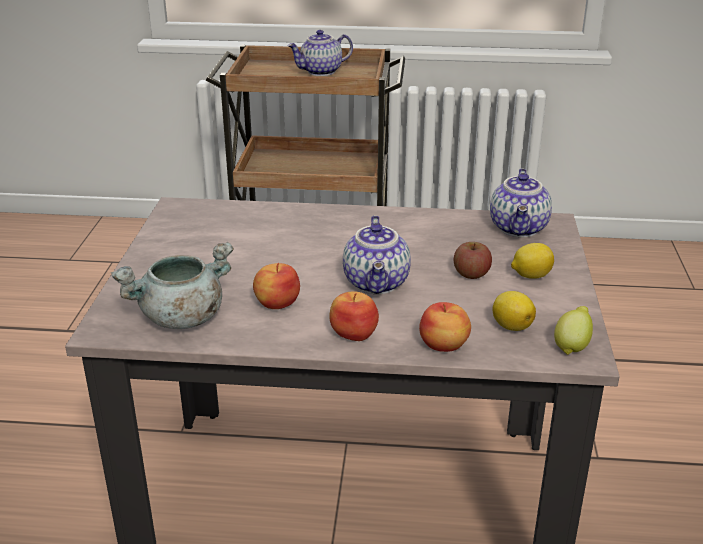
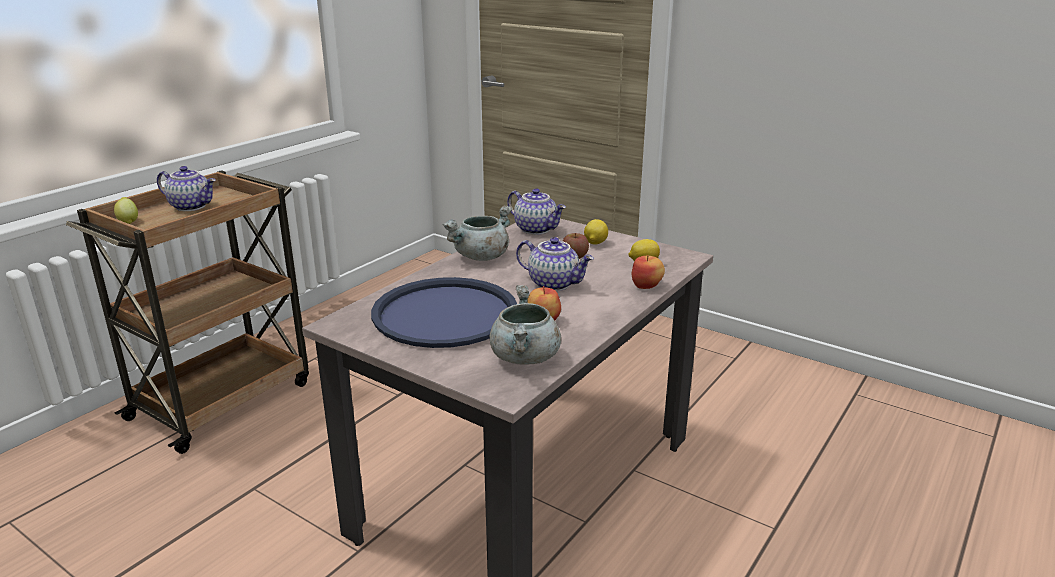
camera: 60 degrees left, 5 degrees down
teapot [287,30,353,76] -> teapot turned 75 degrees counterclockwise [157,166,216,211]
apple [329,291,379,341] -> none
lemon [554,306,593,355] -> lemon moved to [114,197,138,224]
none -> blue tray [371,277,517,348]
none -> grey cooking pot [443,206,513,261]

